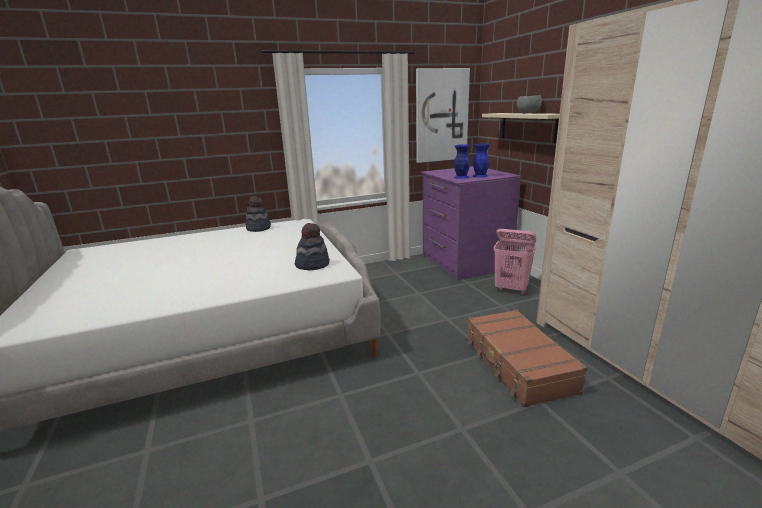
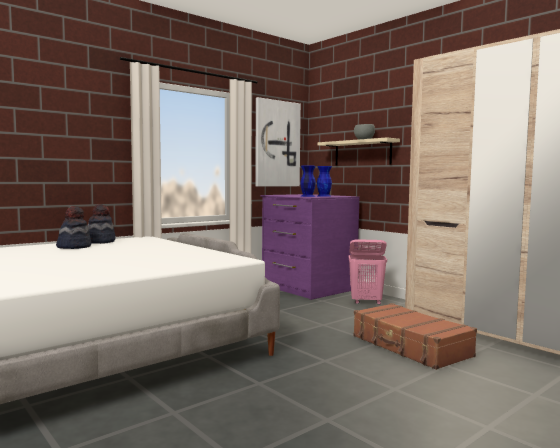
camera: 20 degrees left, 15 degrees down
hat [295,223,329,270] -> hat moved to [56,206,91,249]

